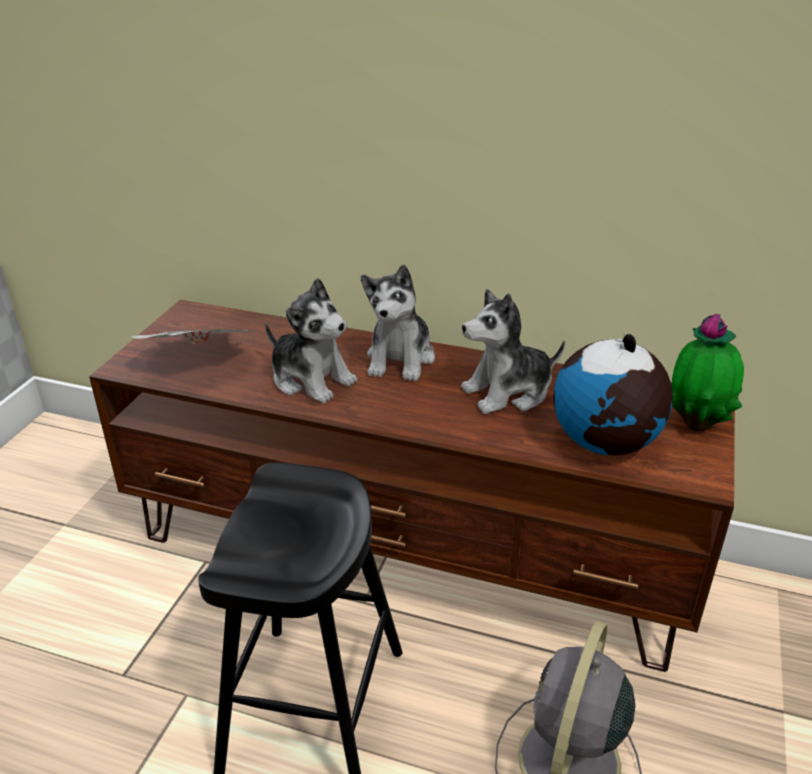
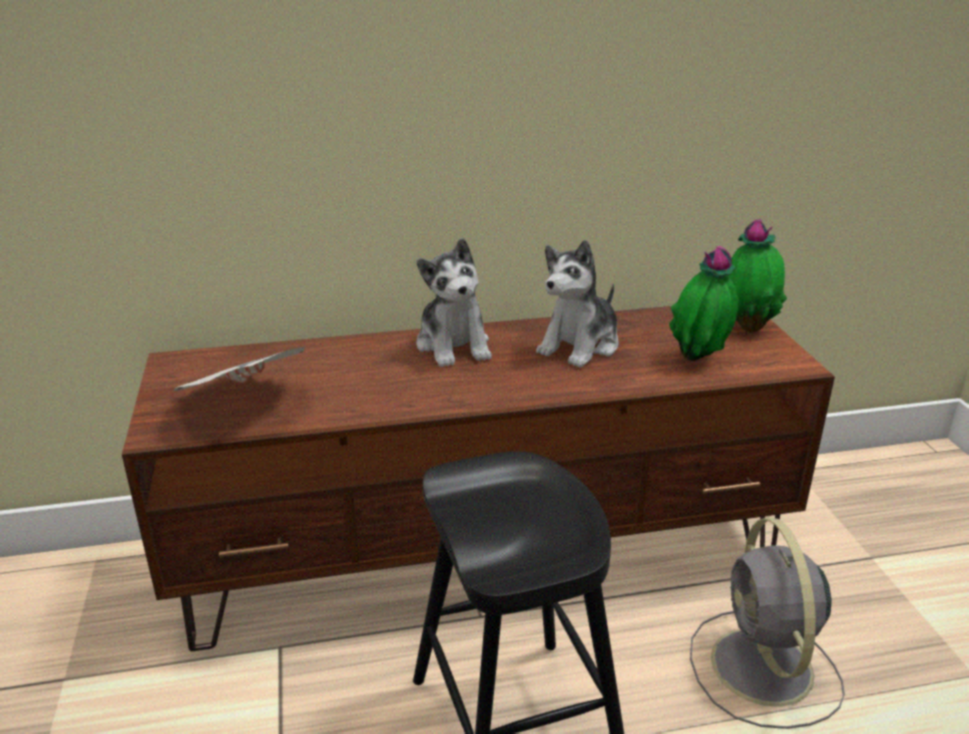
camera: 30 degrees left, 5 degrees down
plush toy [265,278,357,404] -> none
globe [553,333,673,456] -> potted plant [669,246,738,361]

